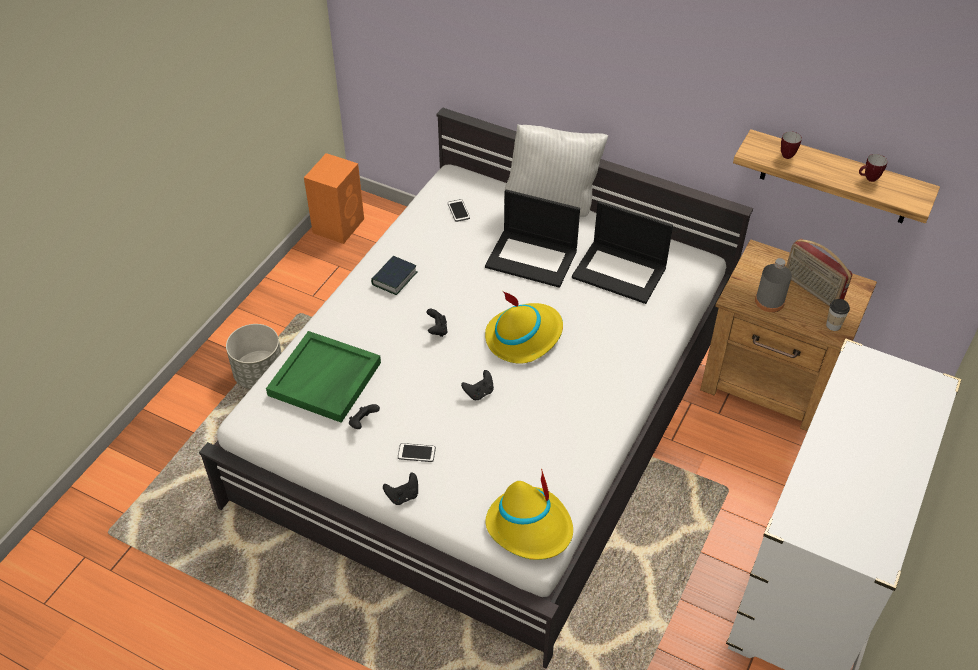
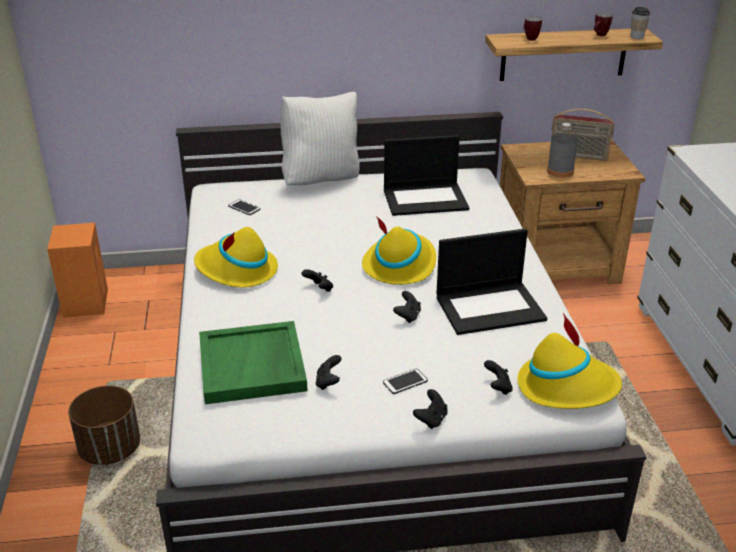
camera: 35 degrees left, 15 degrees down
grey planter [226,324,282,389] -> brown planter [68,386,140,465]
book [371,256,417,295] -> yellow hat [194,227,278,288]
laptop [485,189,580,288] -> laptop moved to [436,228,547,335]
cup [826,299,850,331] -> cup moved to [630,7,650,39]
none -> black game controller [484,360,513,395]

